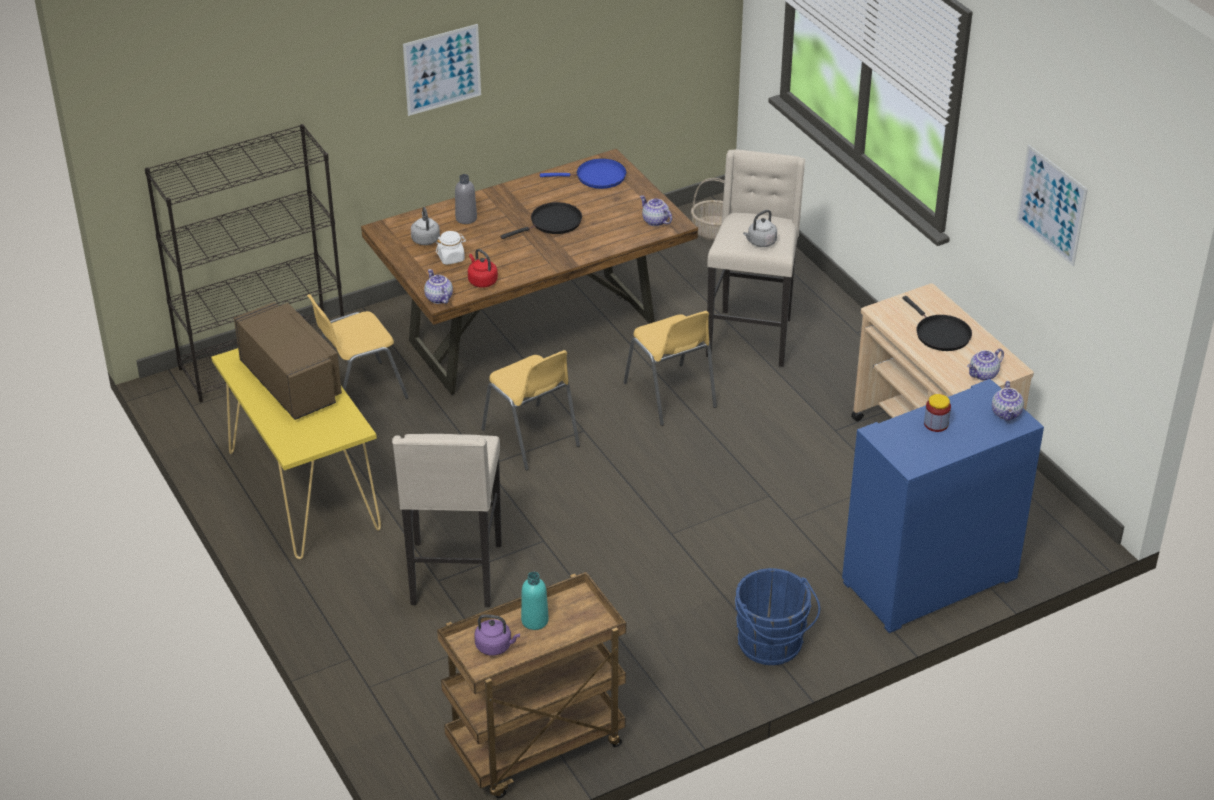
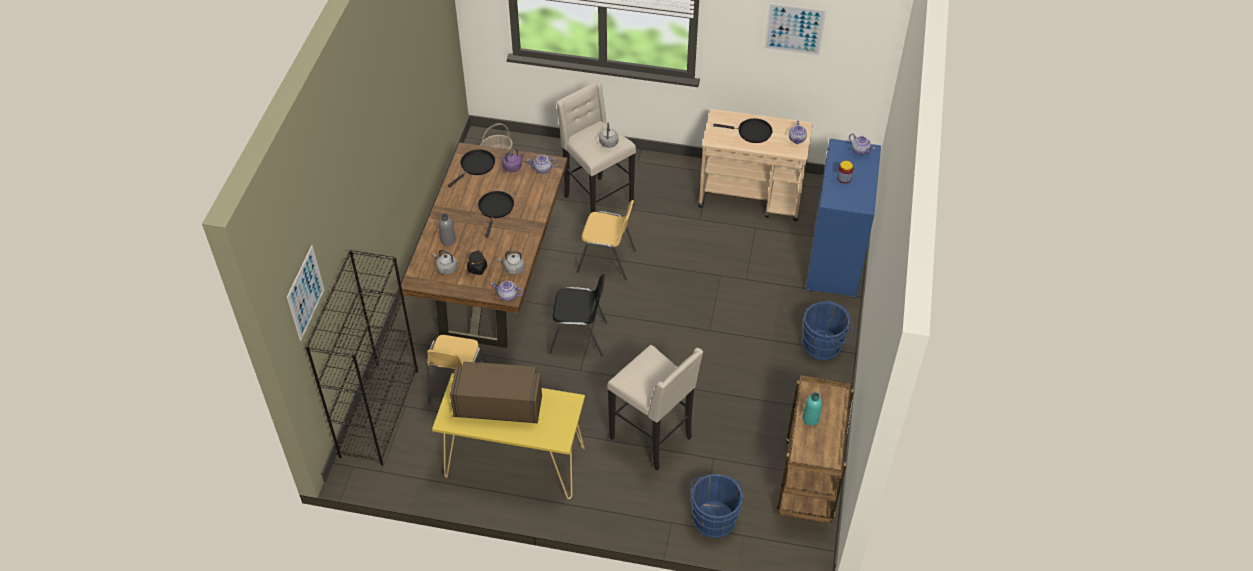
camera: 50 degrees left, 10 degrees up
picture [403,24,481,116] -> picture moved to [287,245,324,341]
white jar [436,231,466,265] -> black jar [467,251,487,275]
red kettle [468,249,498,288] -> grey kettle [498,251,525,275]
purple kettle [474,614,520,655] -> purple kettle moved to [502,149,525,172]
yellow chair [482,350,580,470] -> black chair [549,274,607,356]
blue frying pan [540,158,626,189] -> black frying pan [448,149,495,187]
none -> blue bucket [690,474,744,538]

